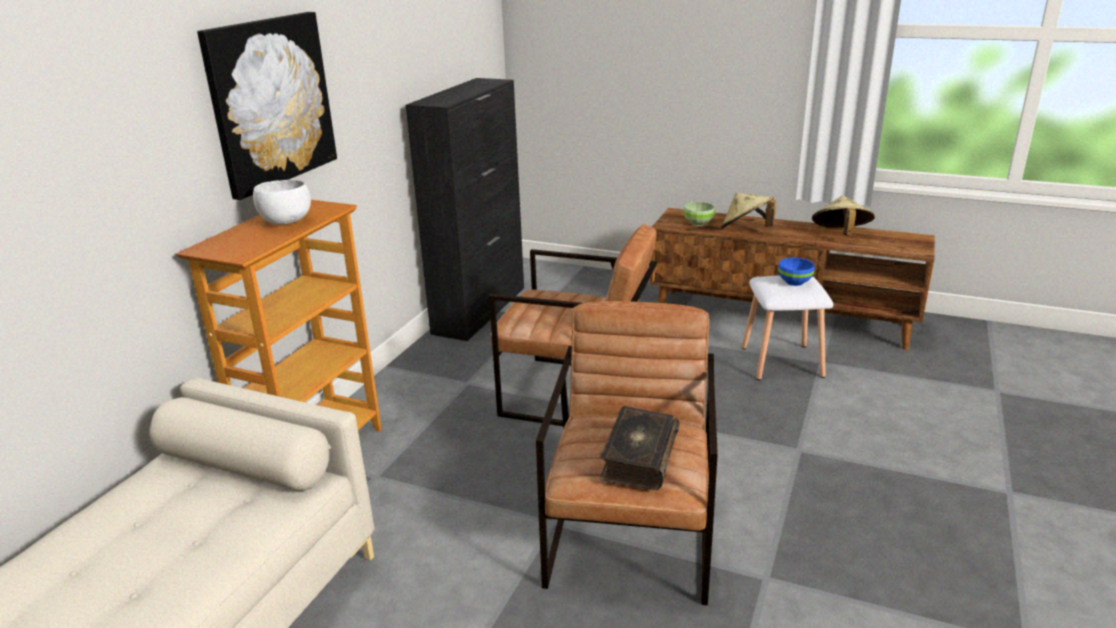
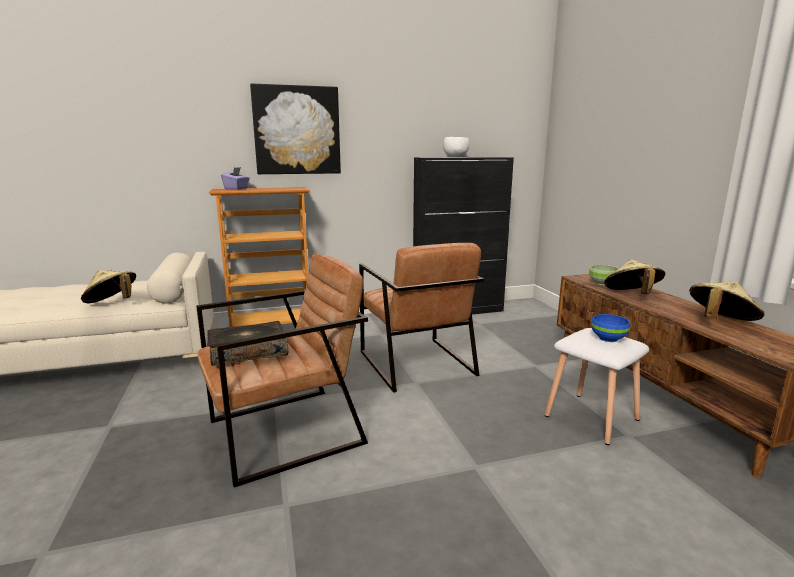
camera: 50 degrees right, 10 degrees down
white bowl [253,180,311,225] -> white bowl moved to [443,137,470,157]
none -> beige hat [81,270,136,303]
none -> purple tissue box [221,167,250,190]

